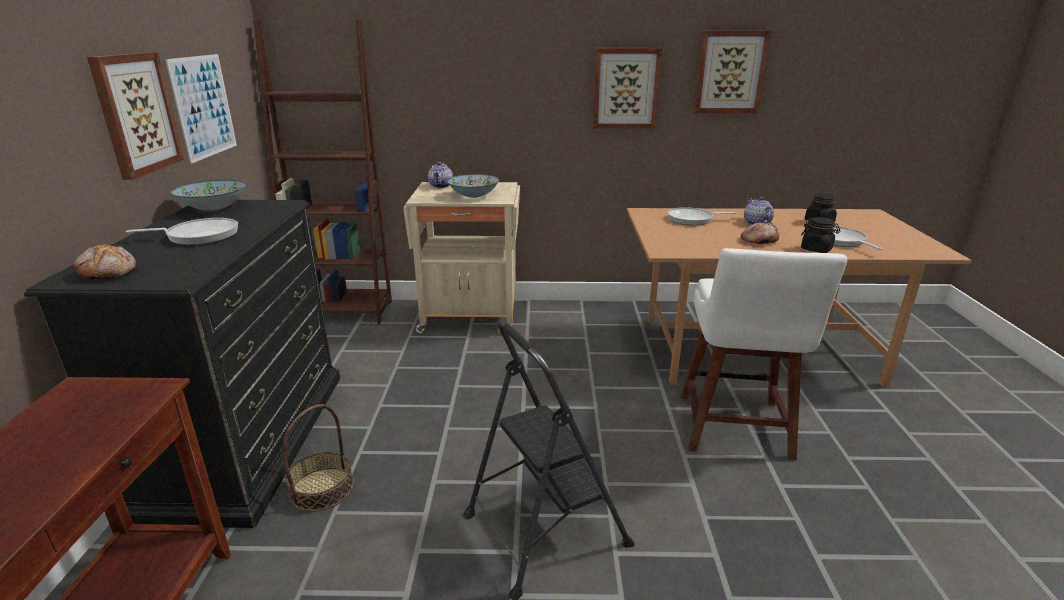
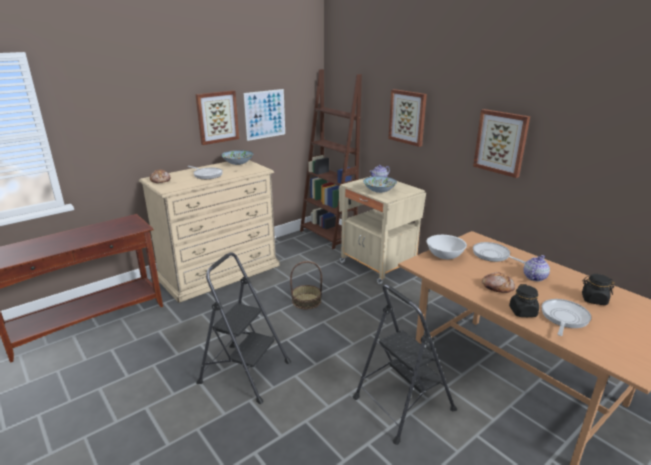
camera: 50 degrees right, 0 degrees up
black dresser [24,200,340,528] -> beige dresser [139,160,280,303]
basket [283,404,354,512] -> basket moved to [290,261,322,309]
white stool [681,248,847,460] -> black step ladder [353,284,457,445]
picture [694,31,771,113] -> picture moved to [388,89,427,147]
none -> white bowl [426,235,467,259]

